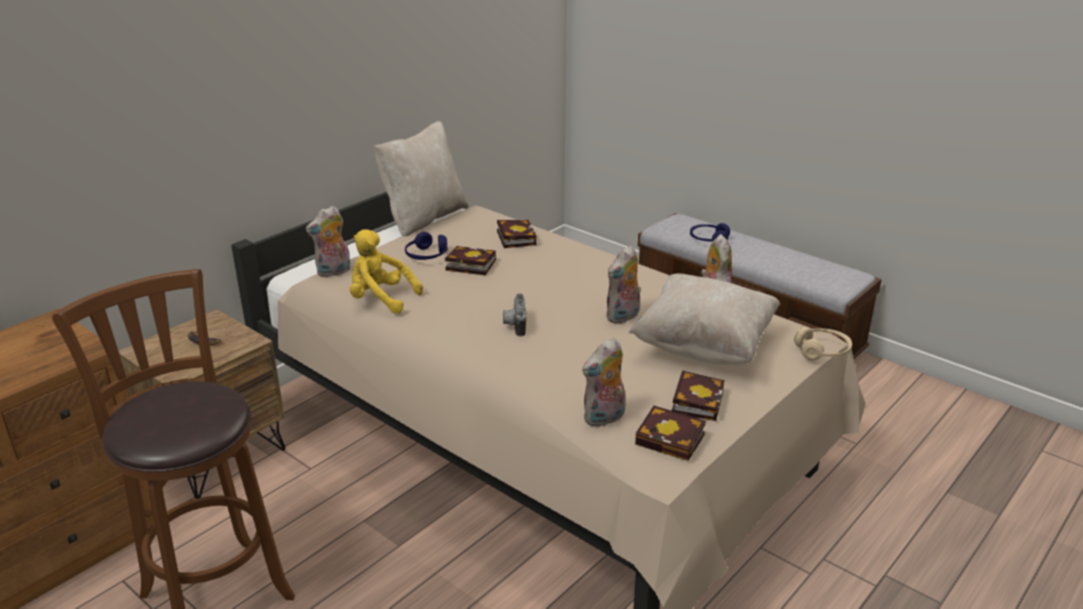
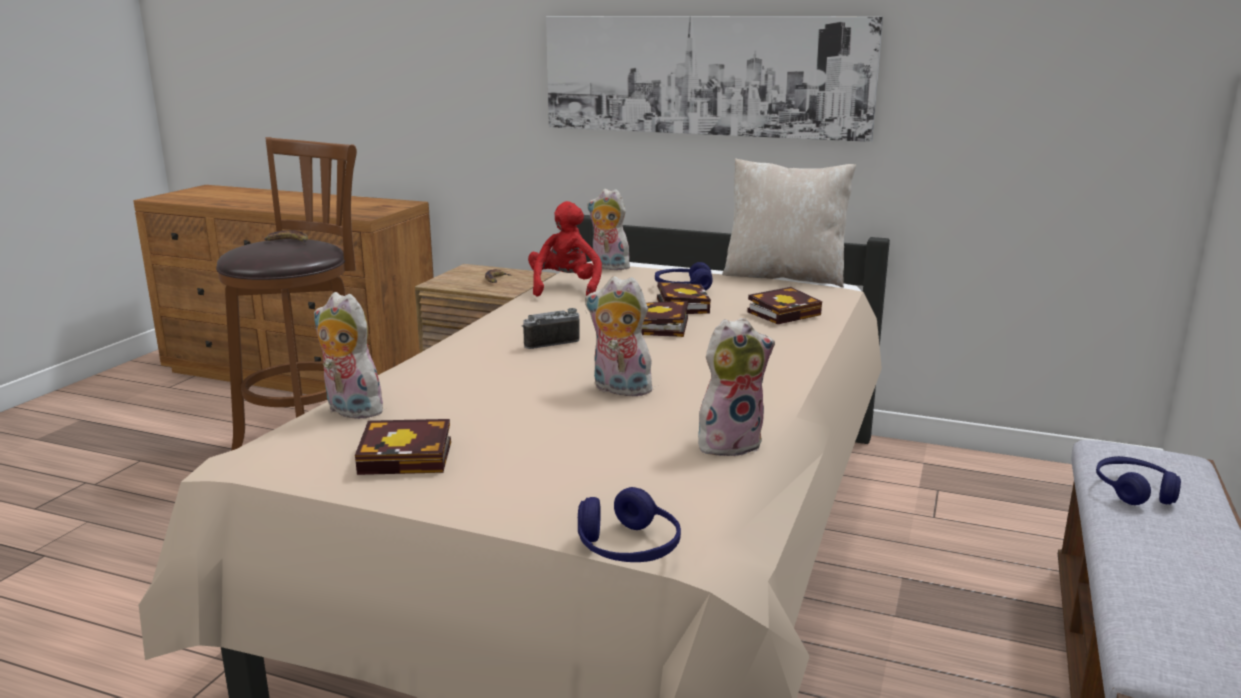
camera: 70 degrees right, 10 degrees down
yellow plush toy [350,229,423,314] -> red plush toy [528,201,602,297]
beige pillow [628,273,780,365] -> none
book [635,406,706,461] -> book moved to [641,301,688,337]
beige headphones [794,327,852,361] -> blue headphones [578,487,681,562]
none -> banana [264,230,308,244]
none -> picture [546,16,883,142]

